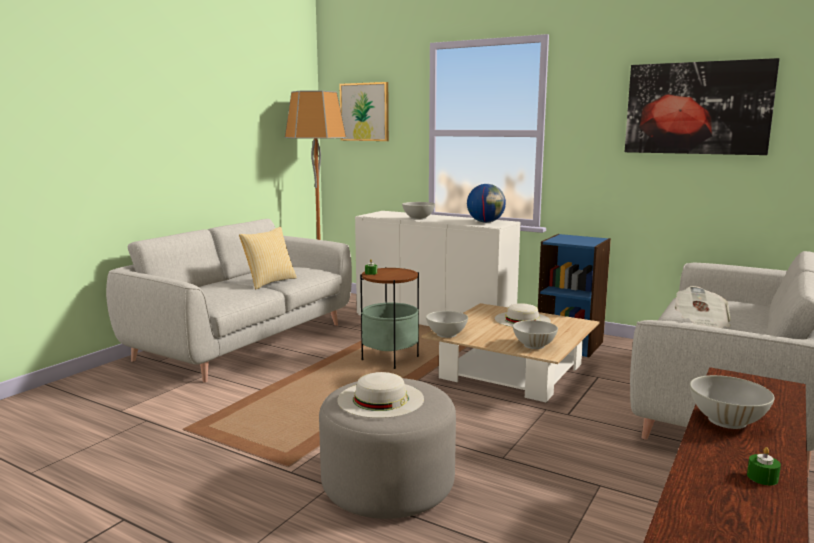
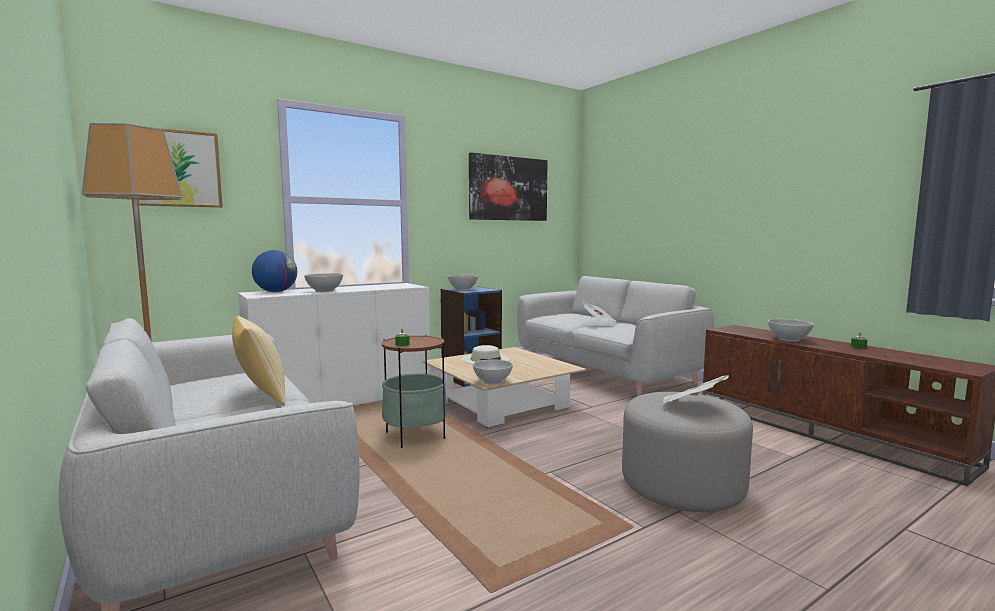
camera: 65 degrees left, 5 degrees down
white hat [337,372,424,418] -> newspaper [663,375,729,404]
globe [467,184,506,223] -> globe moved to [252,250,297,292]
white bowl [513,320,558,349] -> white bowl moved to [447,275,478,290]

